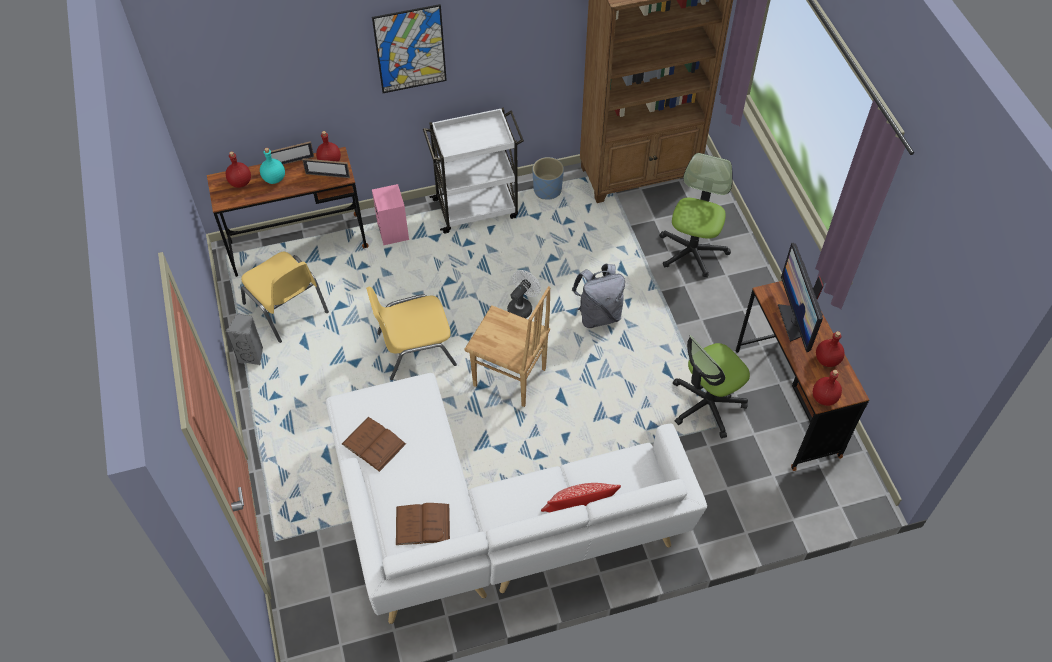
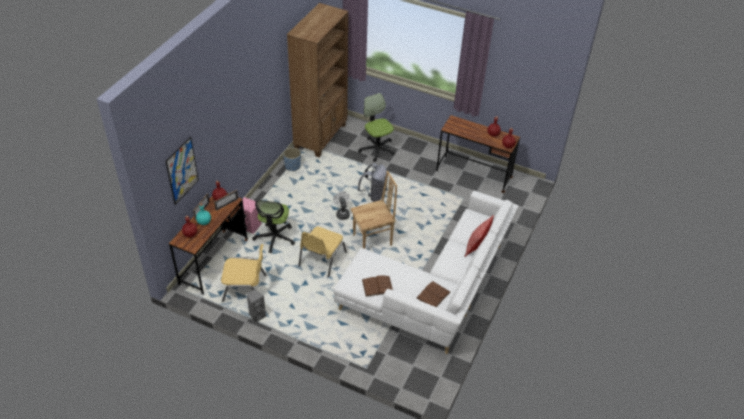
camera: 50 degrees left, 10 degrees down
picture [372,4,447,93] -> picture moved to [165,137,199,205]
white cart [423,108,524,234] -> none
office chair [673,335,750,438] -> office chair moved to [252,200,295,253]
monitor [778,243,824,352] -> none

